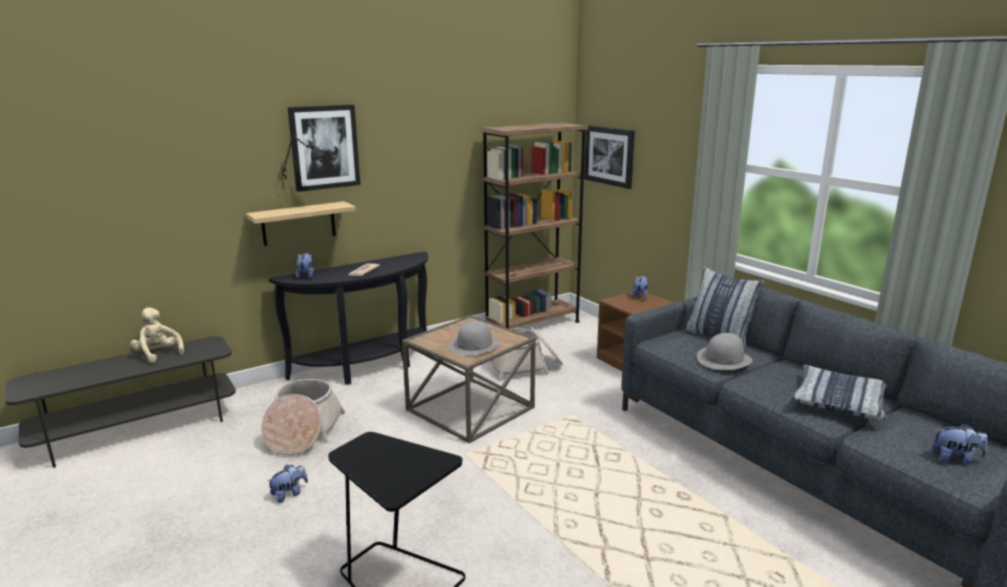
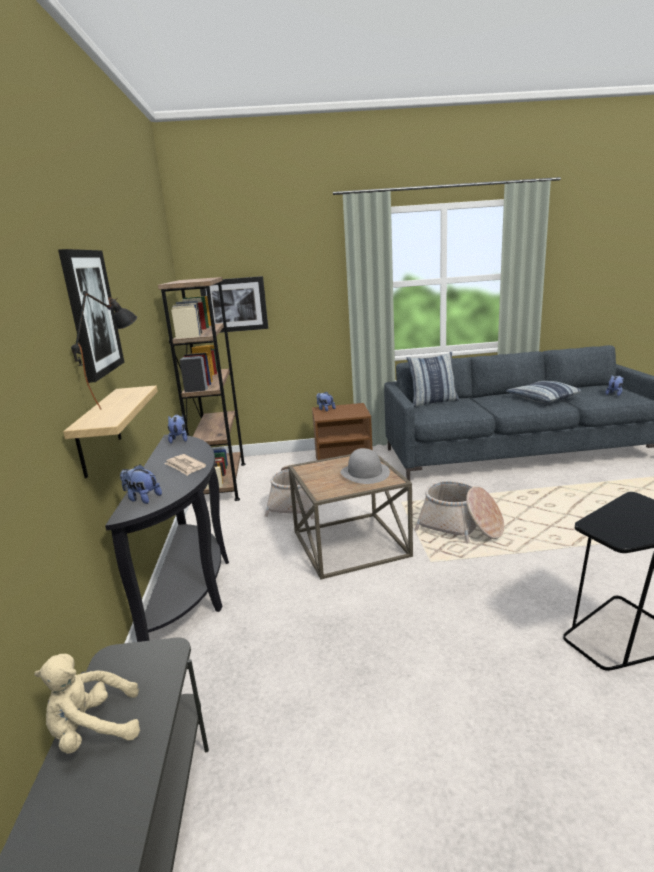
camera: 60 degrees left, 0 degrees up
basket [261,379,345,455] -> basket moved to [414,481,504,543]
plush toy [268,464,308,503] -> plush toy moved to [168,415,187,444]
grey hat [697,333,753,370] -> none

